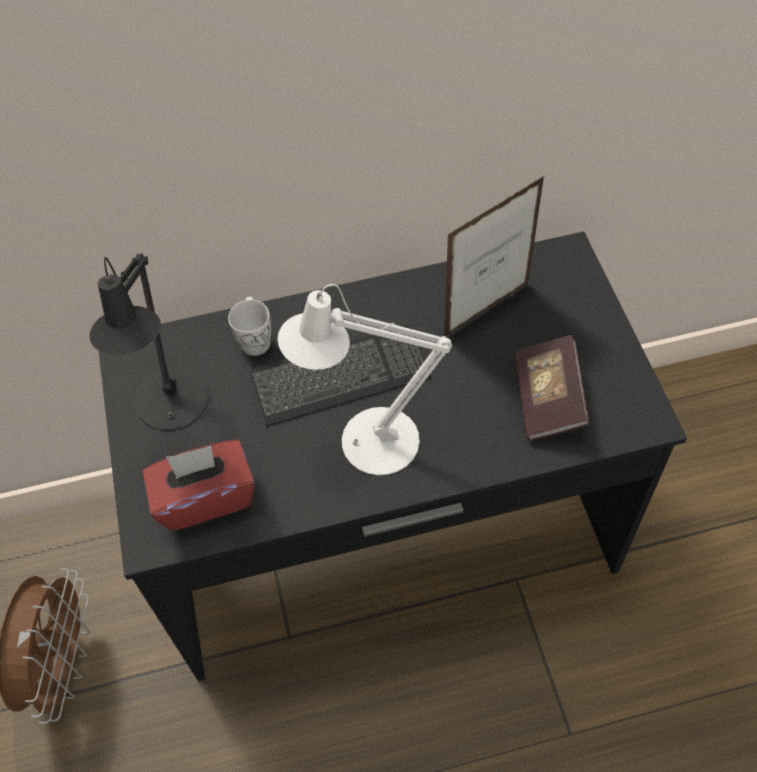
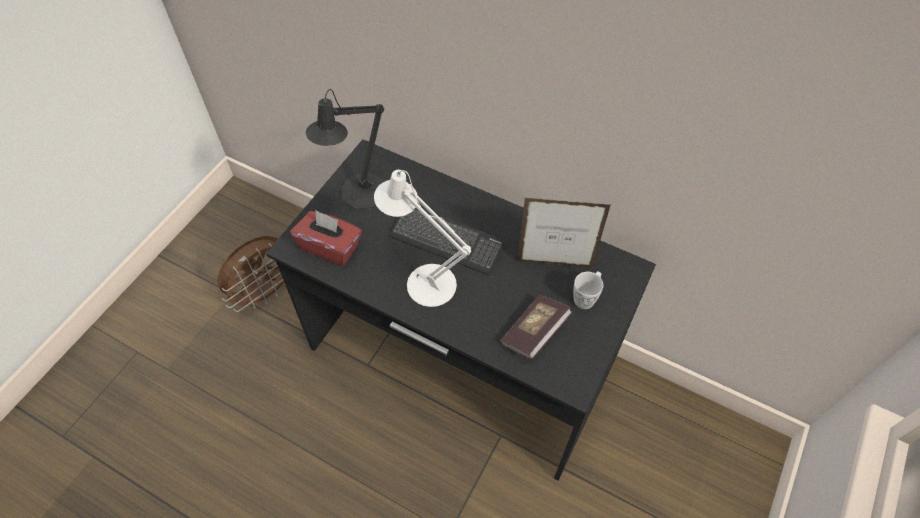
camera: 40 degrees right, 0 degrees up
white mug [228,297,271,356] -> white mug moved to [573,271,603,309]

